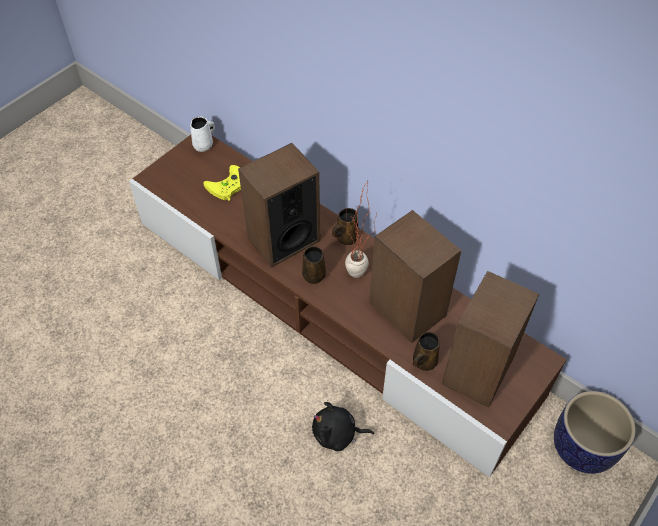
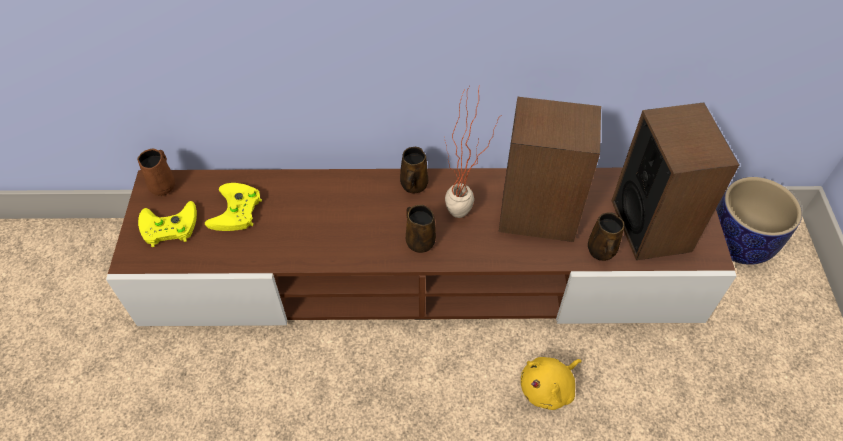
camera: 40 degrees left, 0 degrees up
white mug [190,116,215,152] -> brown mug [137,149,175,196]
speaker [238,143,320,268] -> none
black plush toy [312,402,374,451] -> yellow plush toy [521,357,582,410]
none -> yellow game controller [138,201,197,247]

